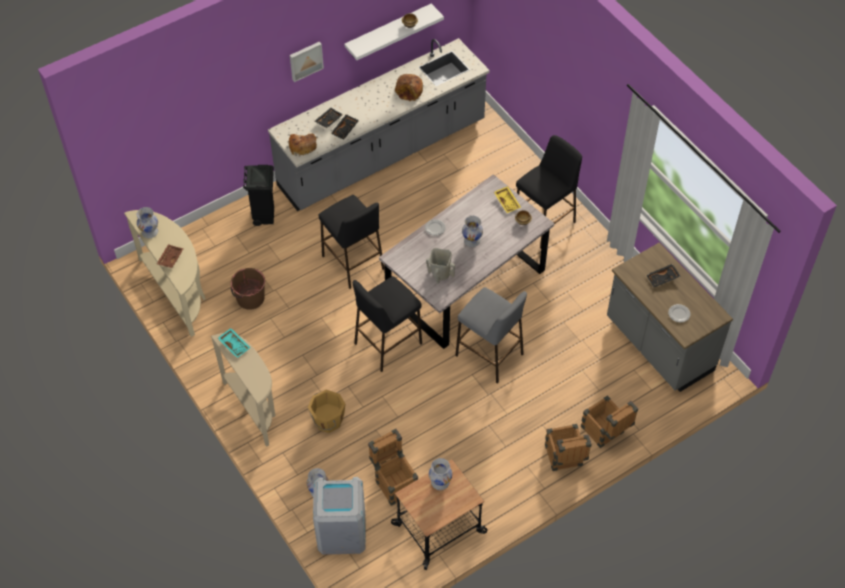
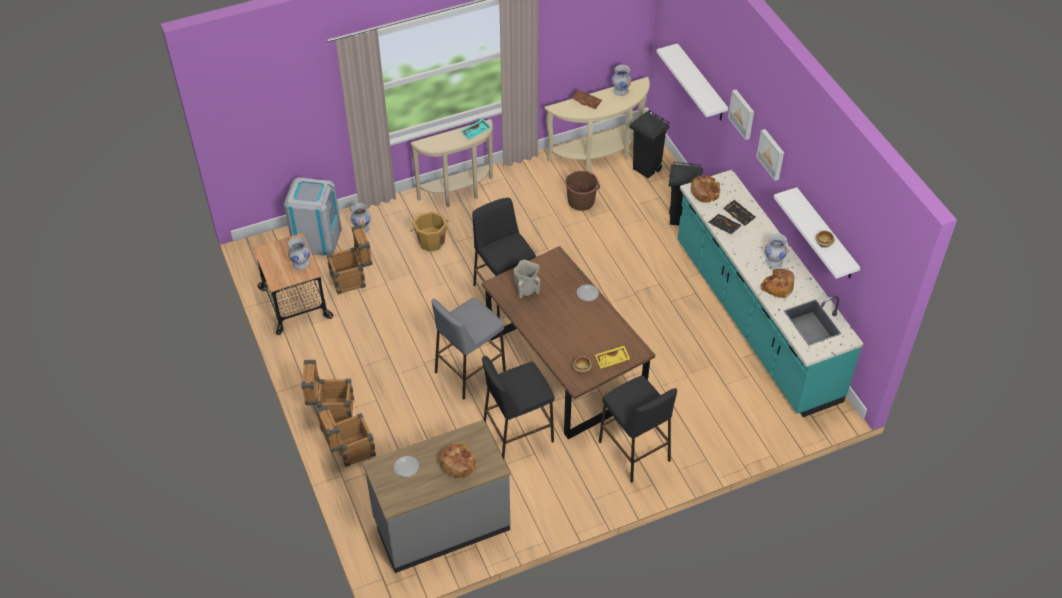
camera: 100 degrees right, 5 degrees down
grey counter [268,38,490,211] -> turquoise counter [678,170,864,417]
black stool [319,195,384,289] -> black stool moved to [482,356,554,459]
grey dining table [379,174,555,349] -> brown dining table [482,246,655,439]
white vase [462,216,483,247] -> white vase moved to [765,233,788,268]
black tray [646,264,681,287] -> bread [439,444,476,478]
none -> black trash can [629,110,670,178]
none -> white shelf [657,43,728,120]
none -> picture [728,89,754,140]

